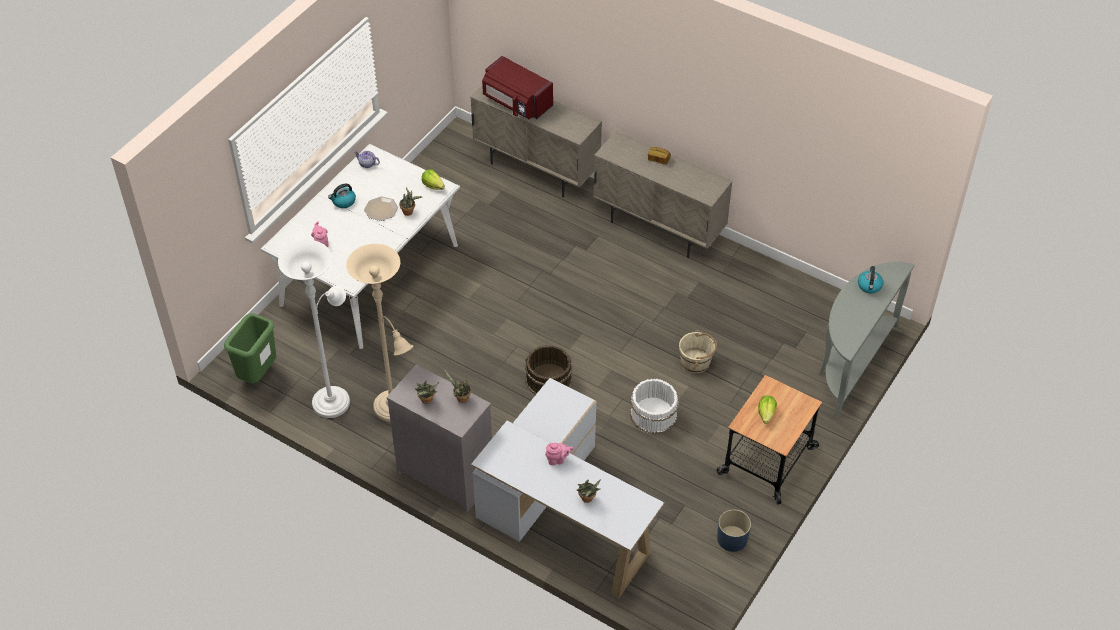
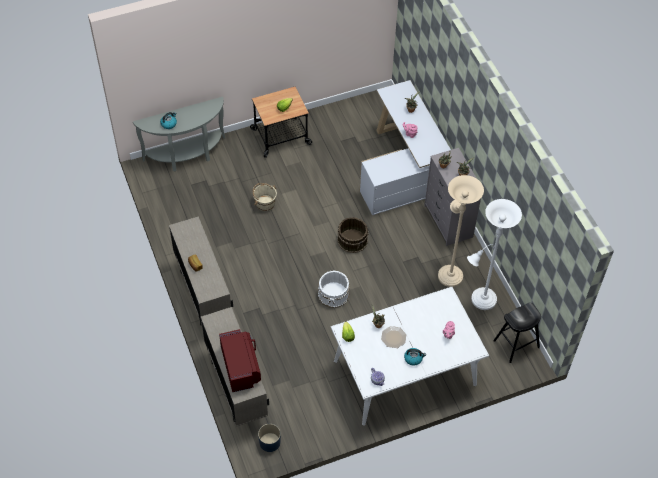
camera: 145 degrees left, 5 degrees up
green trash can [224,313,276,383] -> black stool [493,302,541,363]
white bucket [630,379,678,434] -> white bucket moved to [318,271,350,308]
blue planter [717,509,751,552] -> blue planter moved to [258,424,281,452]

